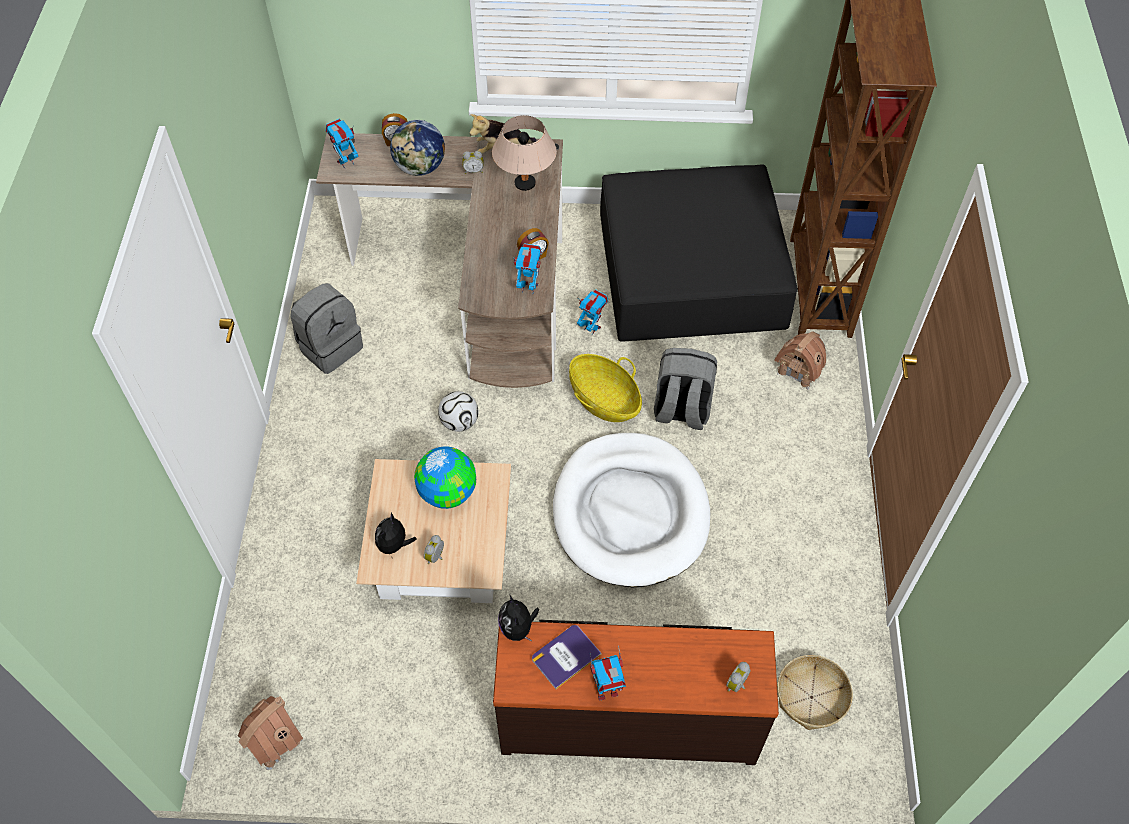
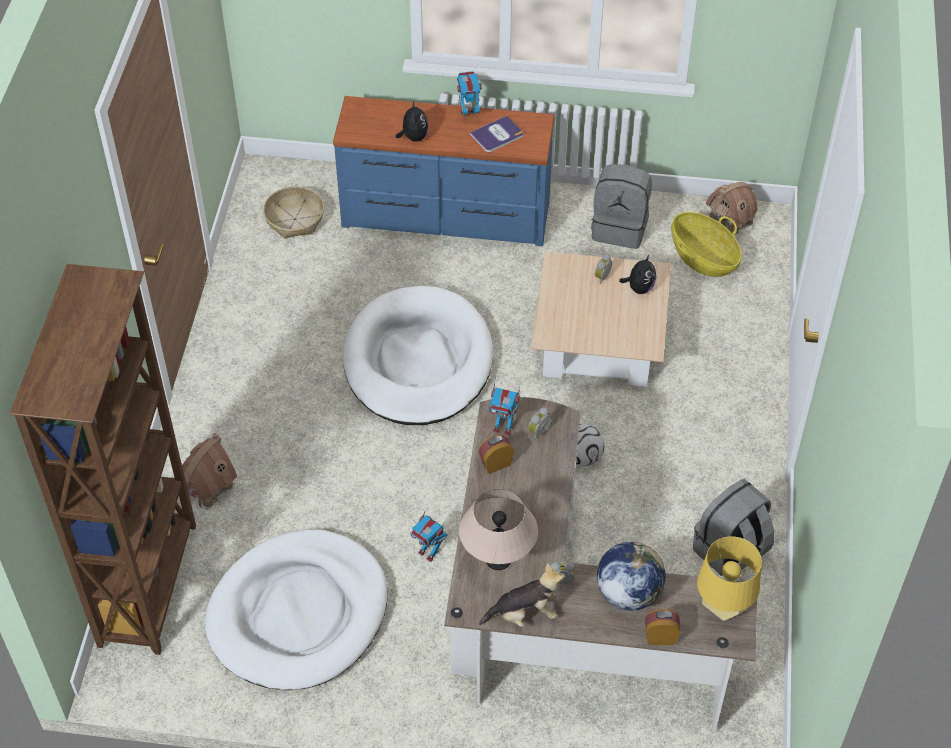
camera: 175 degrees left, 5 degrees down
toy robot [326,119,359,169] -> yellow table lamp [697,536,762,621]
globe [414,446,476,509] -> none
brown dresser [493,620,779,765] -> blue dresser [333,96,554,246]
plush toy [498,596,539,641] -> plush toy moved to [396,102,428,142]
basket [569,354,642,422] -> basket moved to [671,212,741,277]
black ottoman [600,165,798,342] -> white dog bed [205,529,388,690]
grey backpack [654,348,717,430] -> grey backpack moved to [591,164,652,249]
alarm clock [726,662,751,692] -> alarm clock moved to [528,407,551,439]

